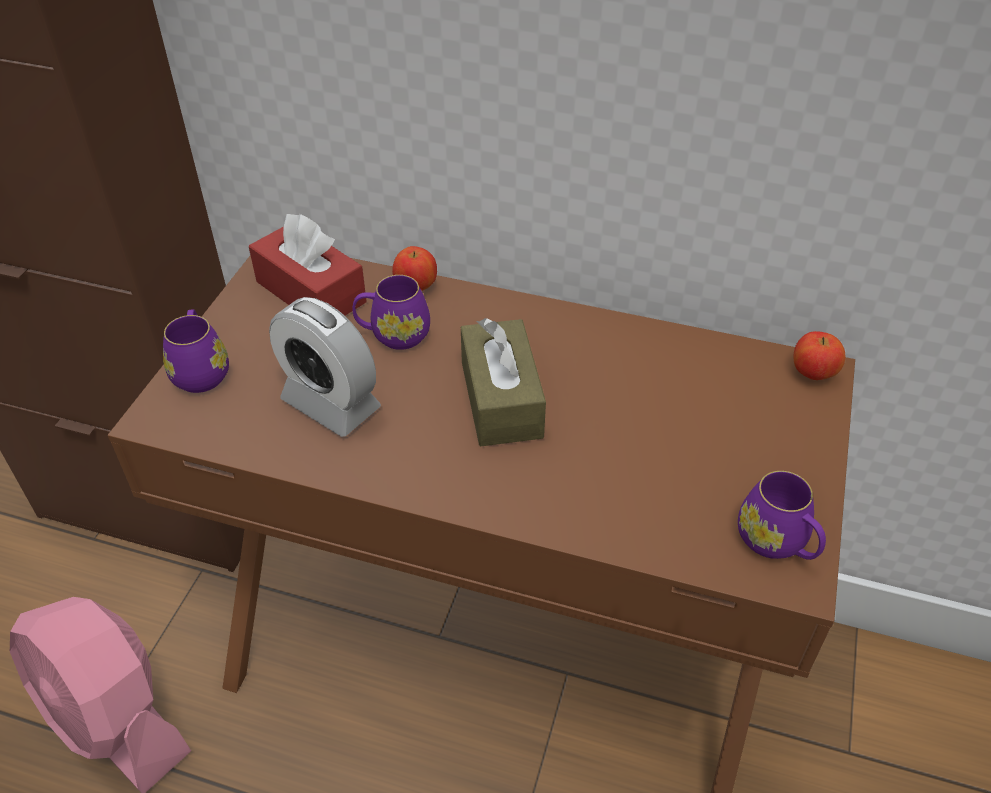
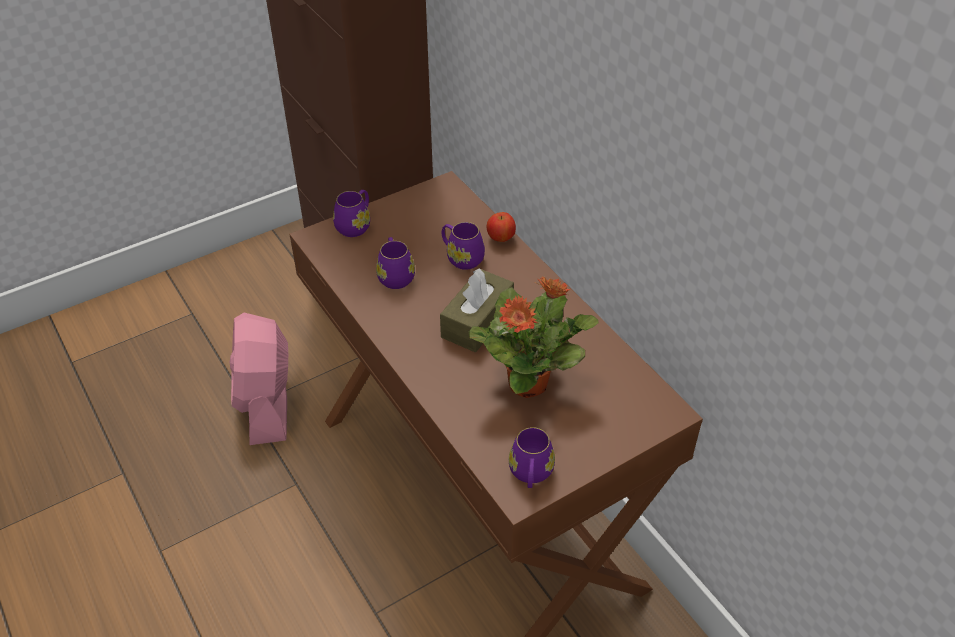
camera: 40 degrees right, 0 degrees up
red tissue box [249,214,367,316] -> none
alarm clock [269,297,381,437] -> purple mug [376,237,415,289]
apple [793,331,845,380] -> none
none -> potted plant [469,276,599,398]

